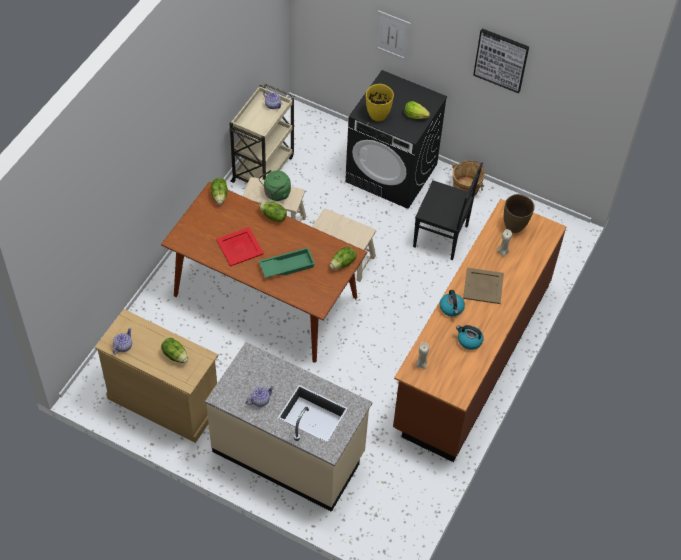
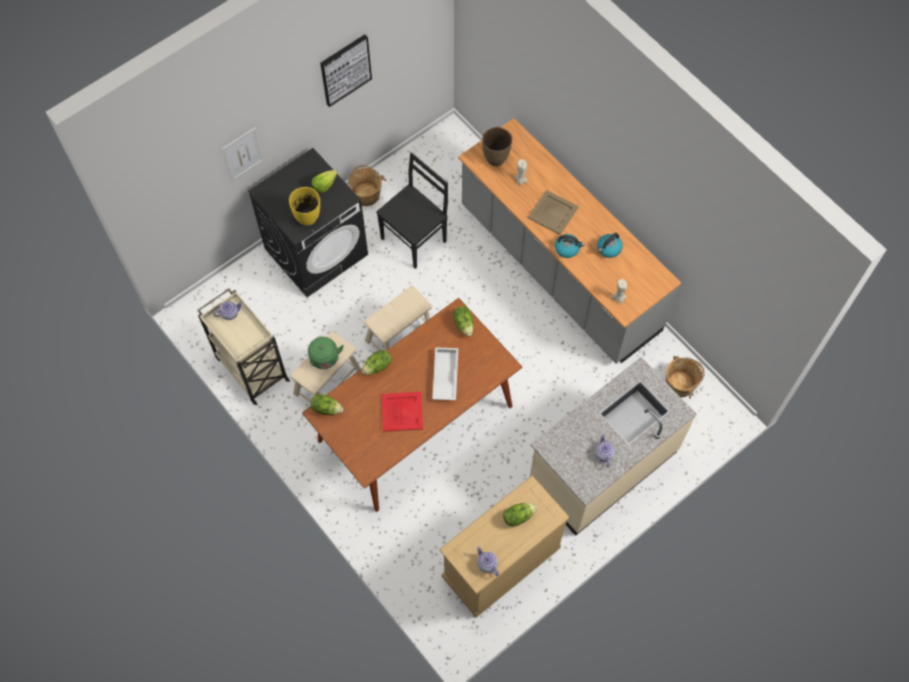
camera: 65 degrees left, 10 degrees up
green tray [259,247,315,278] -> white tray [432,347,458,400]
brown counter [393,199,566,462] -> grey counter [458,118,681,364]
none -> brown bucket [666,356,705,399]

